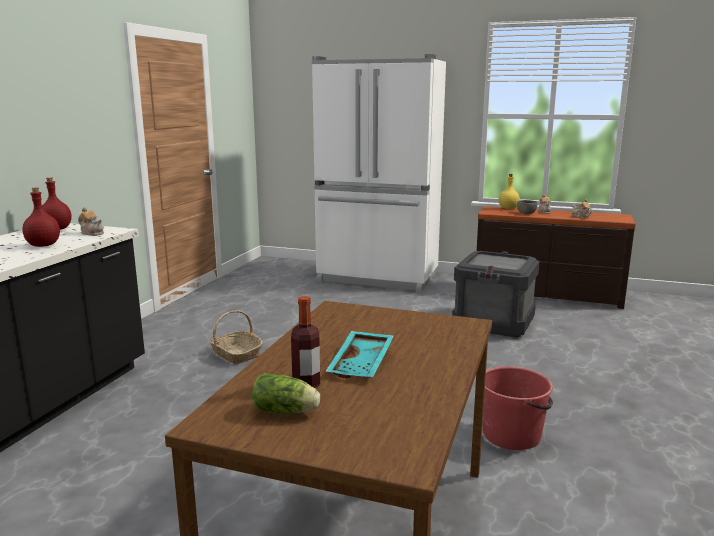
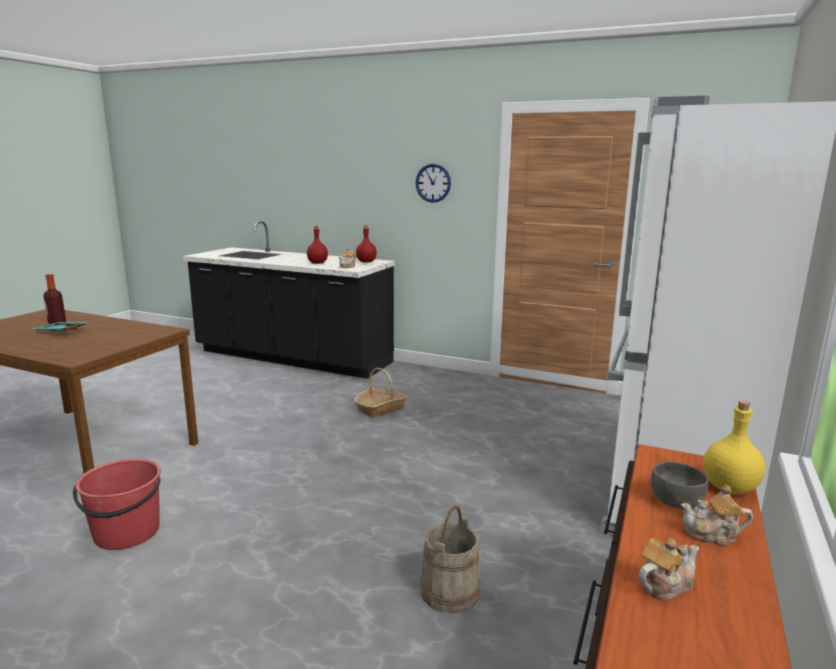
camera: 95 degrees right, 0 degrees up
lettuce [252,373,320,414] -> none
crate [452,251,539,337] -> beige bucket [420,505,480,614]
none -> wall clock [416,164,451,203]

